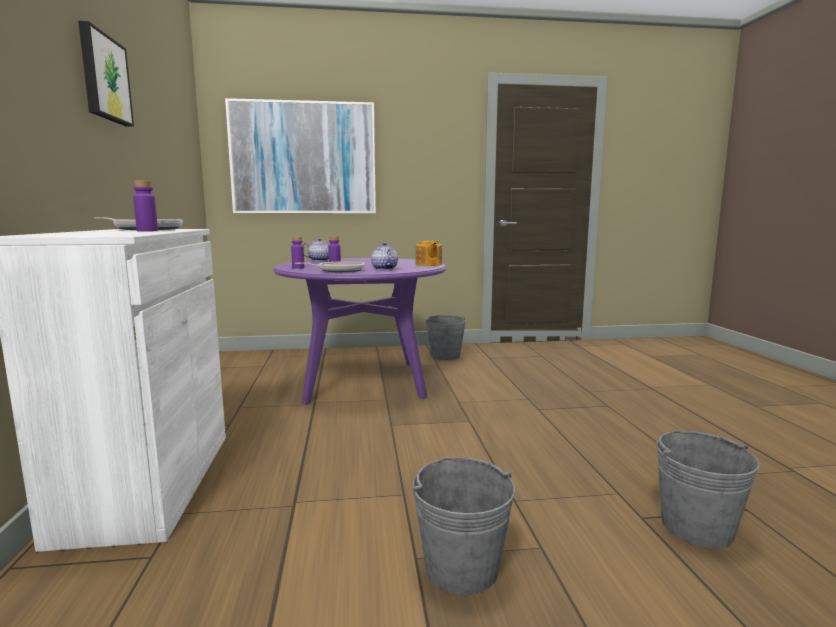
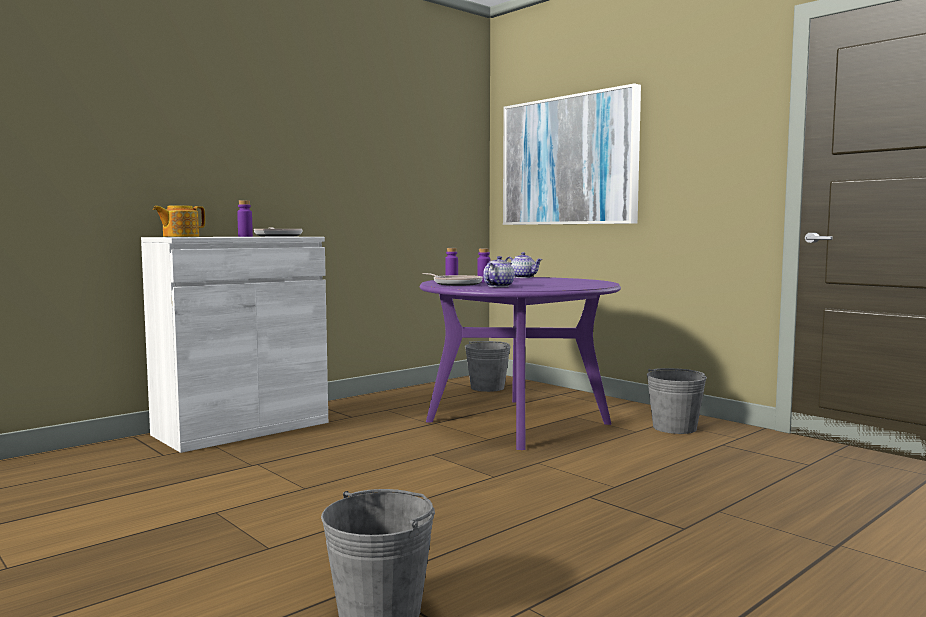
camera: 55 degrees right, 5 degrees down
picture [78,21,134,127] -> none
grey bucket [412,457,515,595] -> grey bucket moved to [465,341,511,392]
teapot [416,240,442,266] -> teapot moved to [153,205,205,237]

